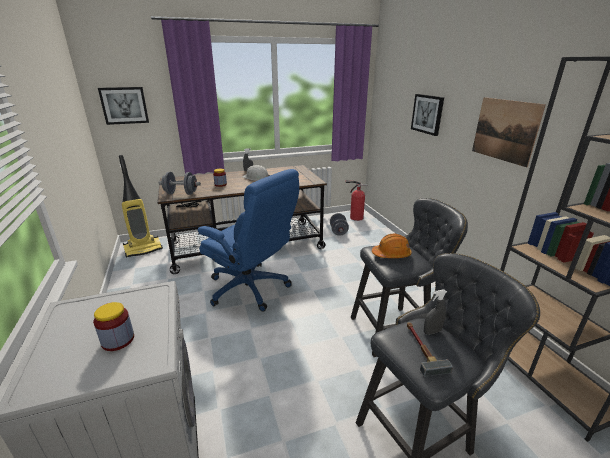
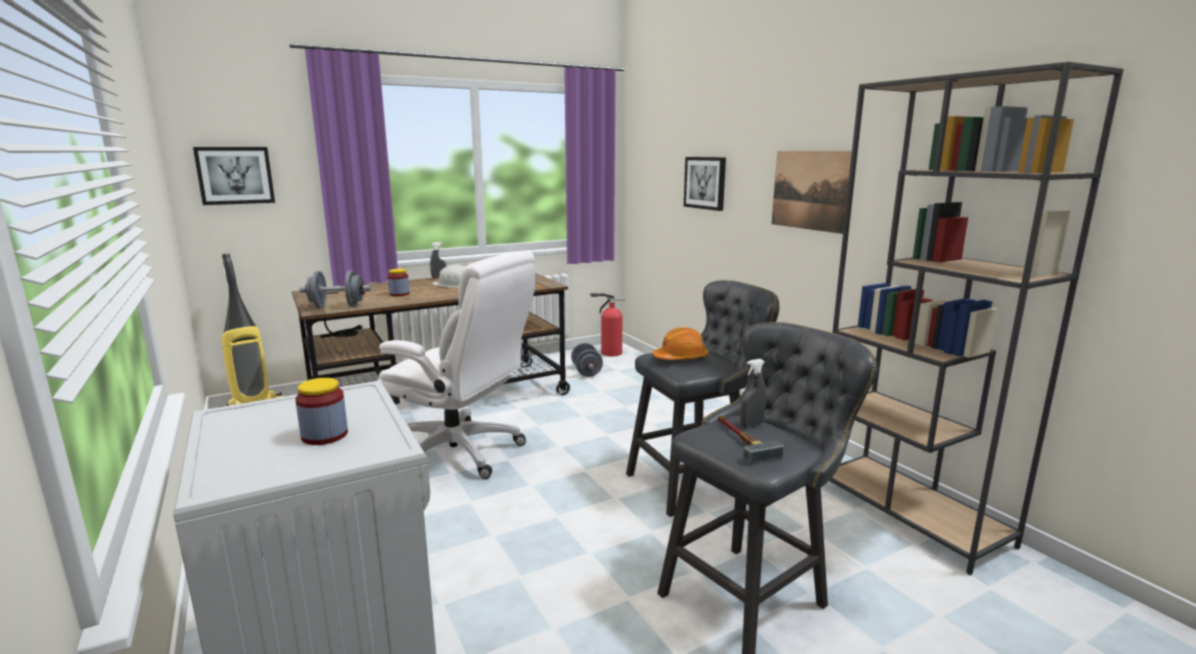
camera: 10 degrees left, 10 degrees down
blue office chair [198,169,299,311] -> white office chair [377,250,535,479]

